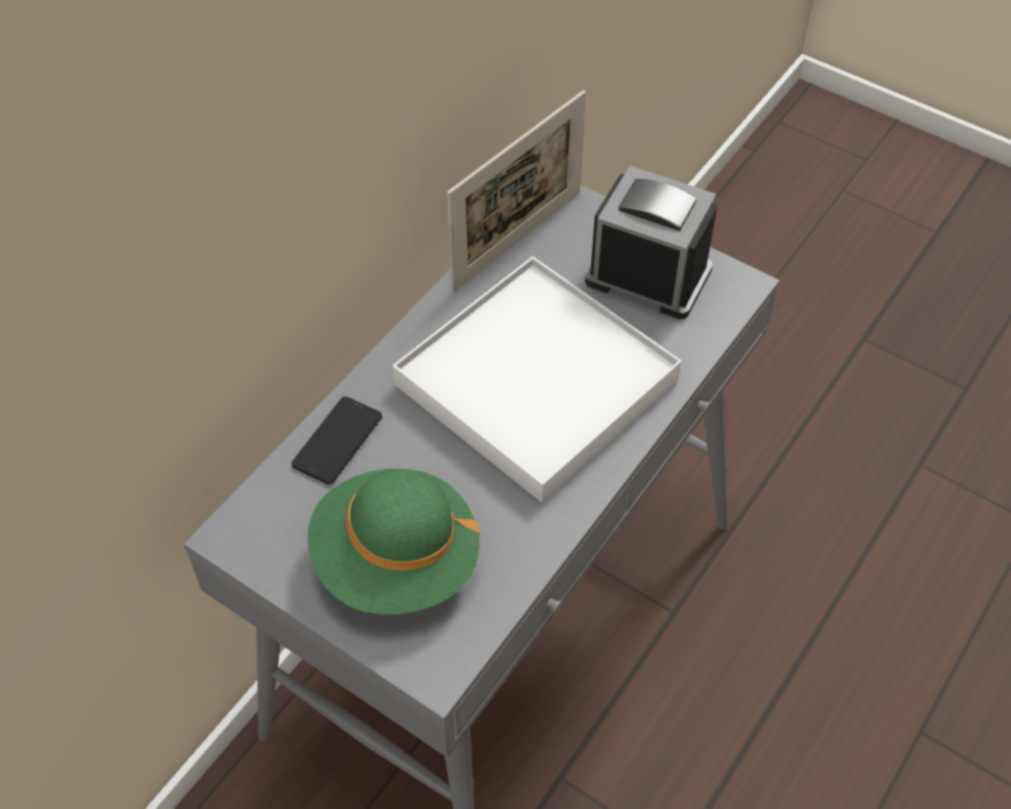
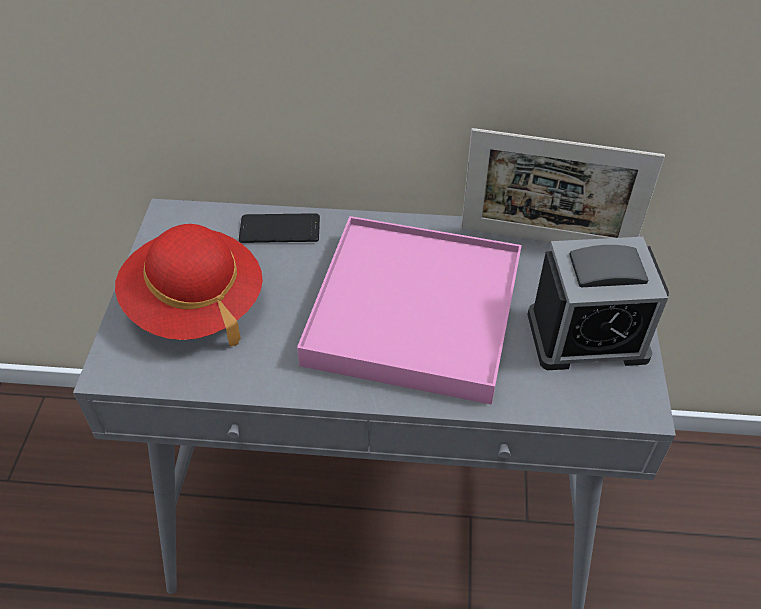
camera: 60 degrees right, 5 degrees down
green hat [307,469,480,614] -> red hat [115,224,263,346]
white tray [392,256,682,503] -> pink tray [297,216,522,404]
alarm clock [585,166,717,319] -> alarm clock turned 90 degrees clockwise [527,237,669,370]

